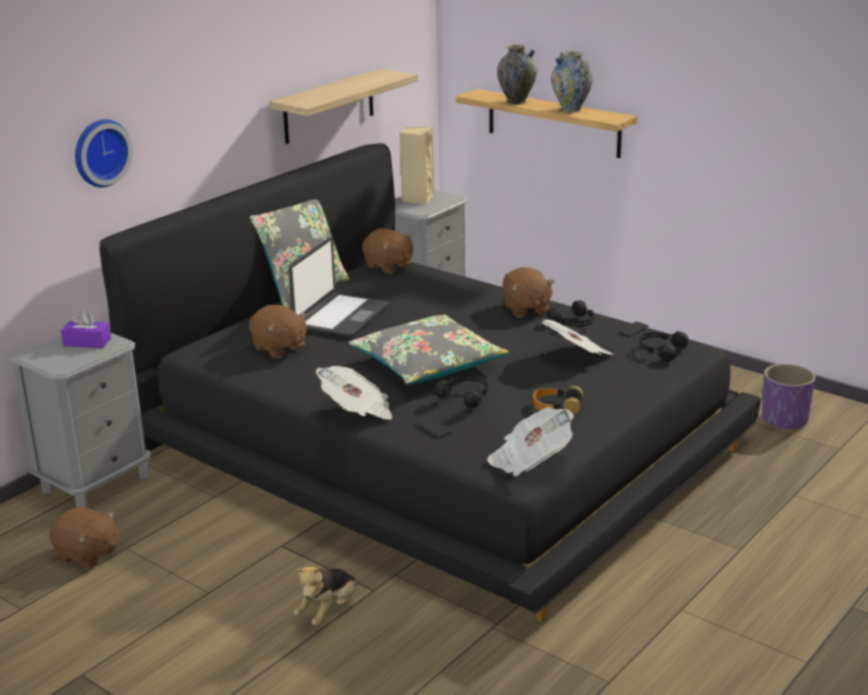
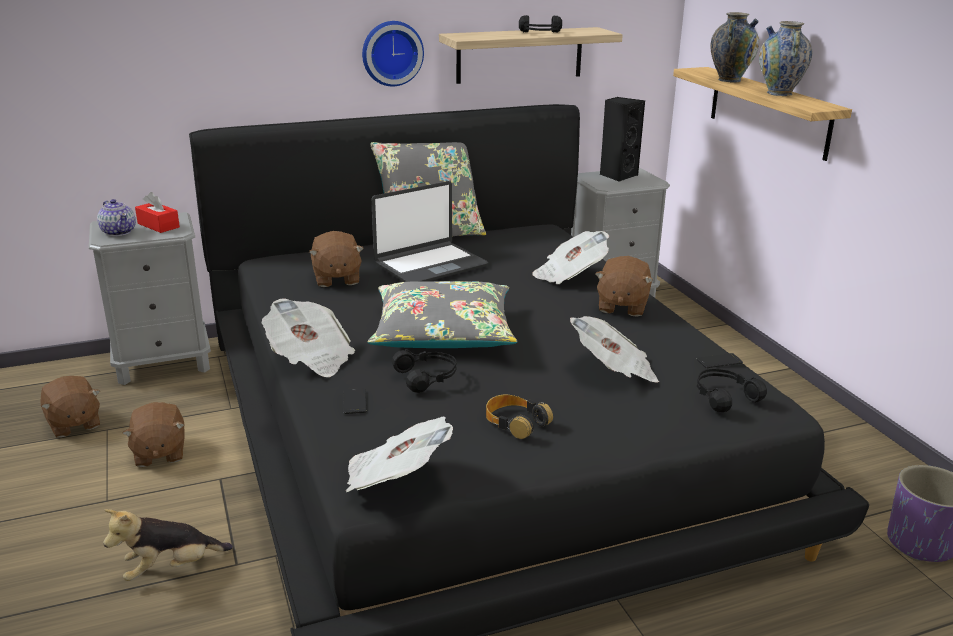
camera: 30 degrees right, 0 degrees up
purple tissue box [61,310,111,348] -> red tissue box [135,192,180,233]
wall clock [75,119,133,187] -> wall clock moved to [362,21,424,87]
brown plush toy [362,228,413,274] -> brown plush toy moved to [122,402,185,467]
beige speaker [399,127,434,204] -> black speaker [600,97,645,182]
black headphones [547,300,594,326] -> black headphones moved to [519,15,562,33]
none -> teapot [97,199,136,236]
none -> newspaper [533,231,610,284]

